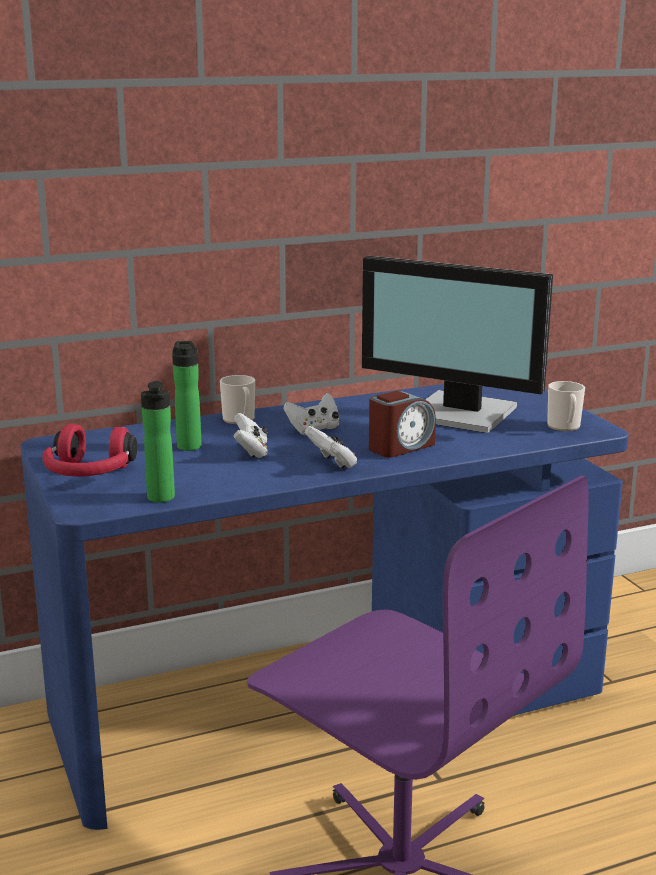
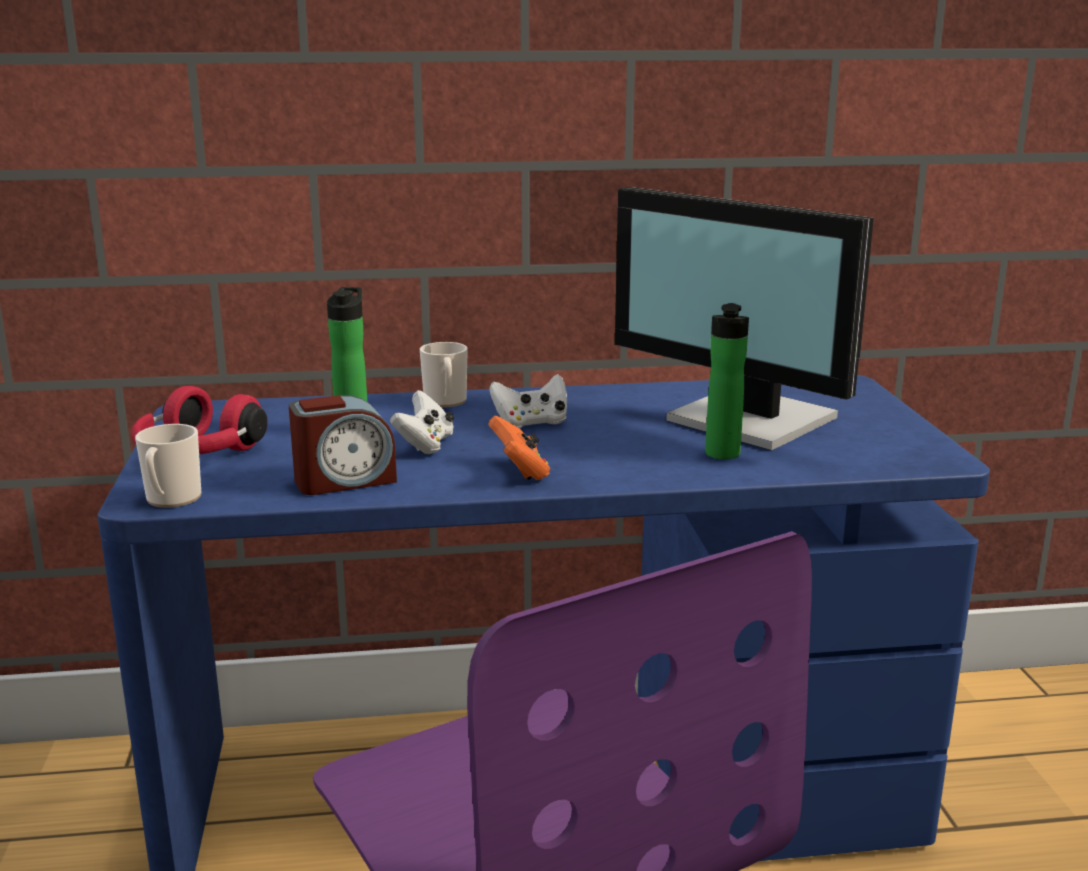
camera: 15 degrees right, 0 degrees up
bottle [141,381,175,503] -> bottle moved to [705,303,749,459]
white game controller [305,426,357,469] -> orange game controller [488,416,550,480]
alarm clock [369,391,436,458] -> alarm clock moved to [289,395,397,495]
mug [547,381,585,431] -> mug moved to [135,424,201,508]

